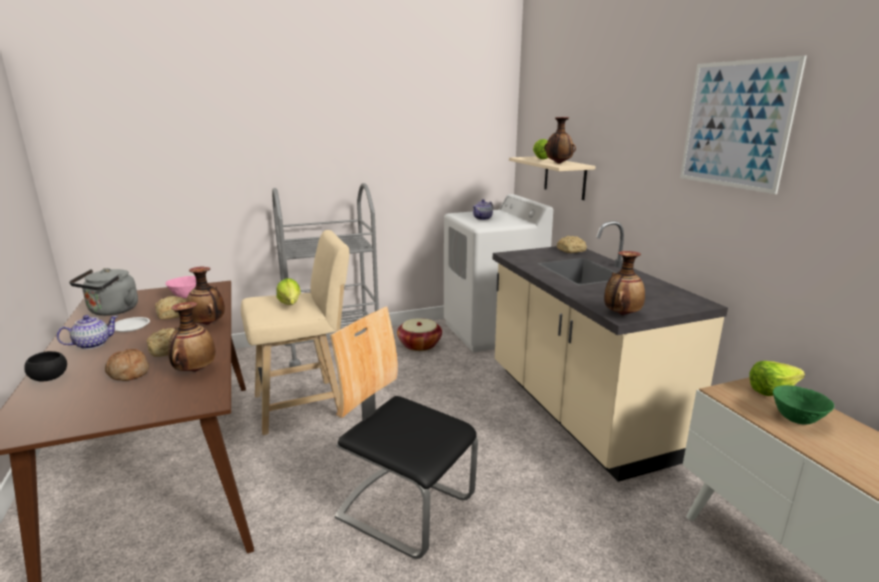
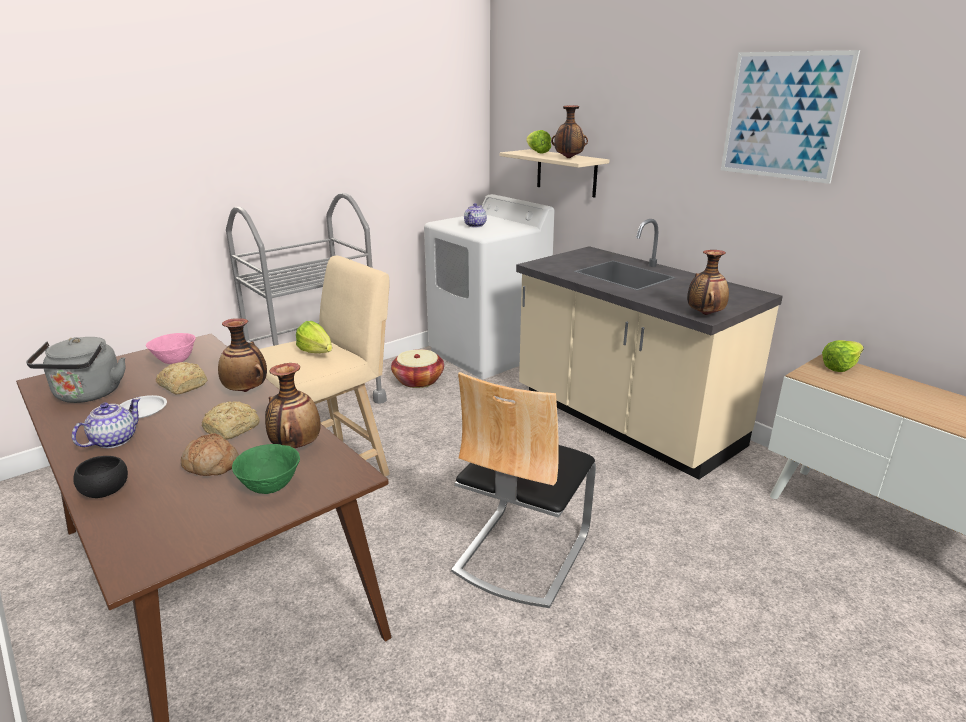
camera: 20 degrees left, 5 degrees up
chair [330,306,478,559] -> chair turned 75 degrees counterclockwise [451,372,596,608]
bread [557,236,587,253] -> none
green bowl [773,385,834,424] -> green bowl moved to [232,444,300,494]

